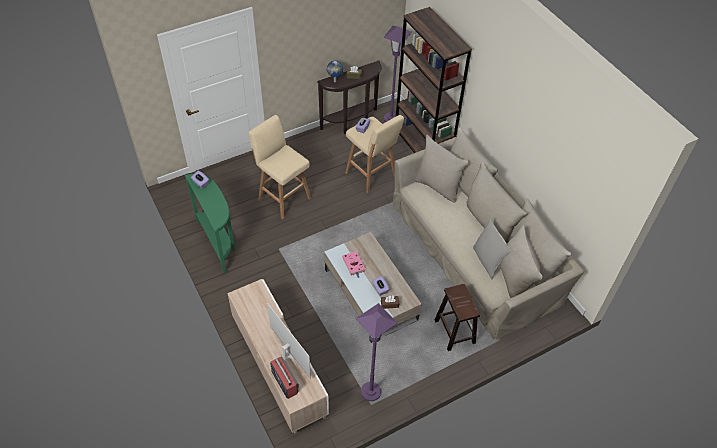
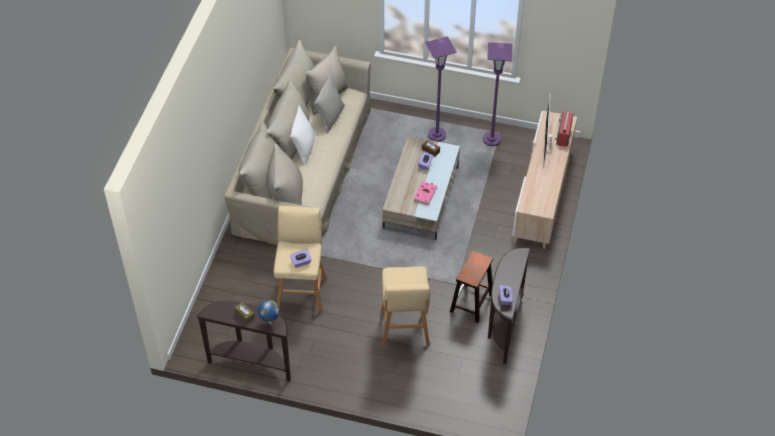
camera: 135 degrees left, 0 degrees up
green console table [185,174,235,274] -> brown console table [488,248,530,364]
purple floor lamp [384,26,412,122] -> purple floor lamp moved to [425,36,457,142]
brown bookcase [396,7,472,153] -> none
brown stool [435,284,480,351] -> brown stool moved to [450,250,493,323]
none -> white pillow [290,106,315,165]

